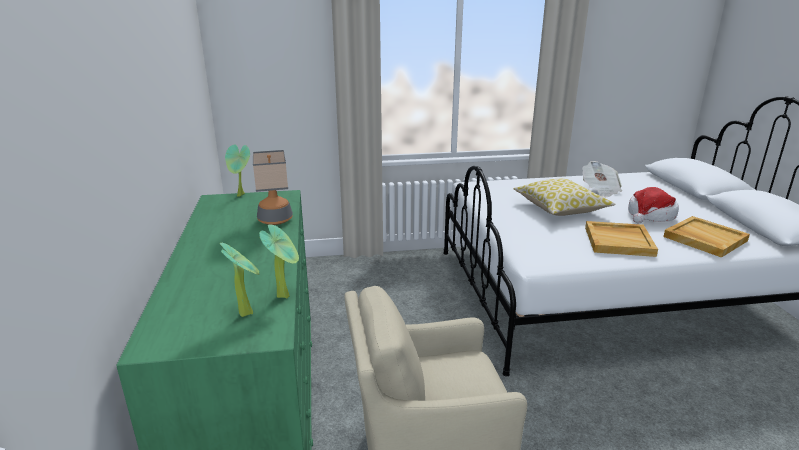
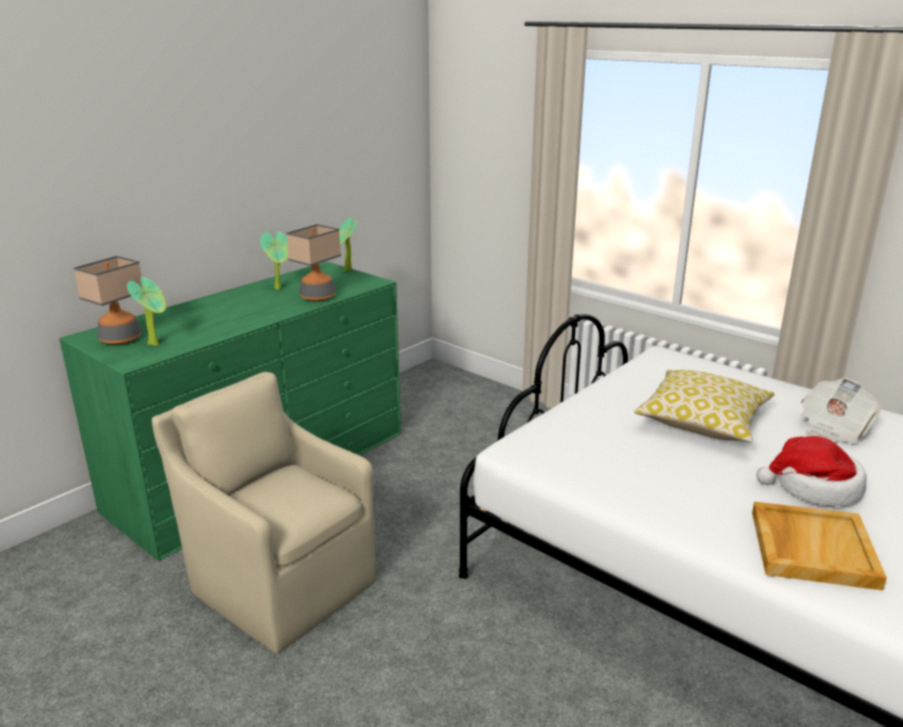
camera: 50 degrees right, 0 degrees up
potted plant [259,225,299,299] -> potted plant moved to [260,231,288,290]
beige tray [585,221,658,257] -> none
none -> table lamp [74,256,143,345]

